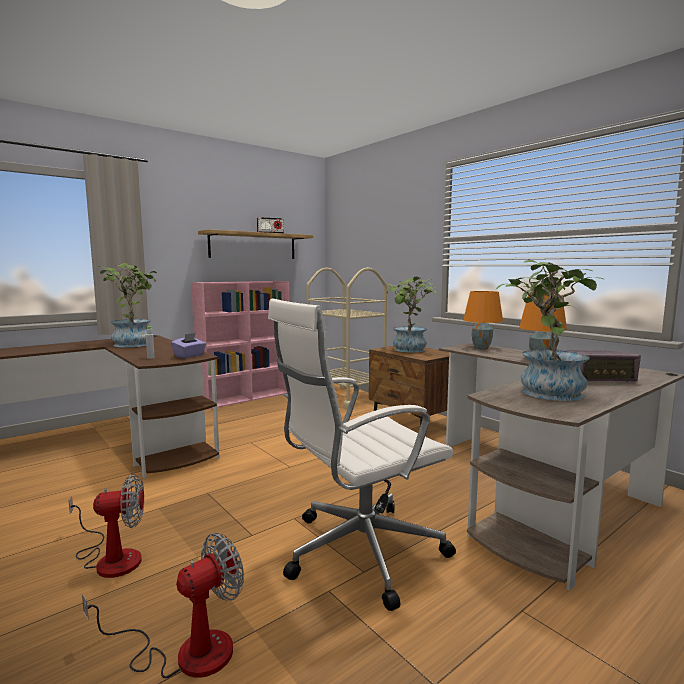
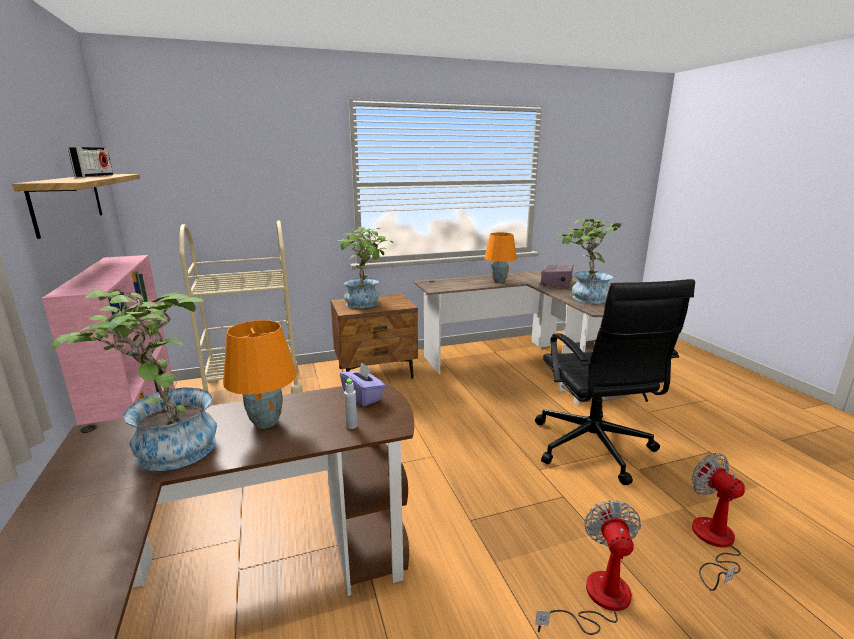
camera: 70 degrees left, 10 degrees up
white office chair [268,299,456,611] -> black office chair [535,279,695,485]
orange table lamp [463,291,503,350] -> orange table lamp moved to [223,320,297,429]

